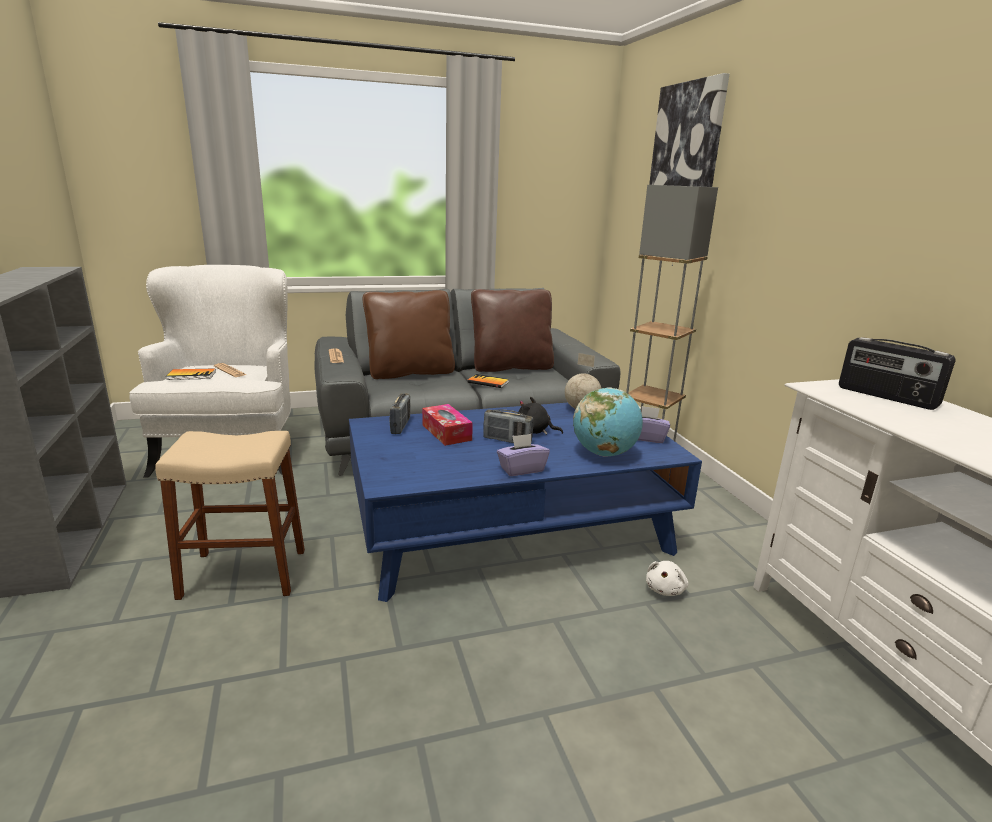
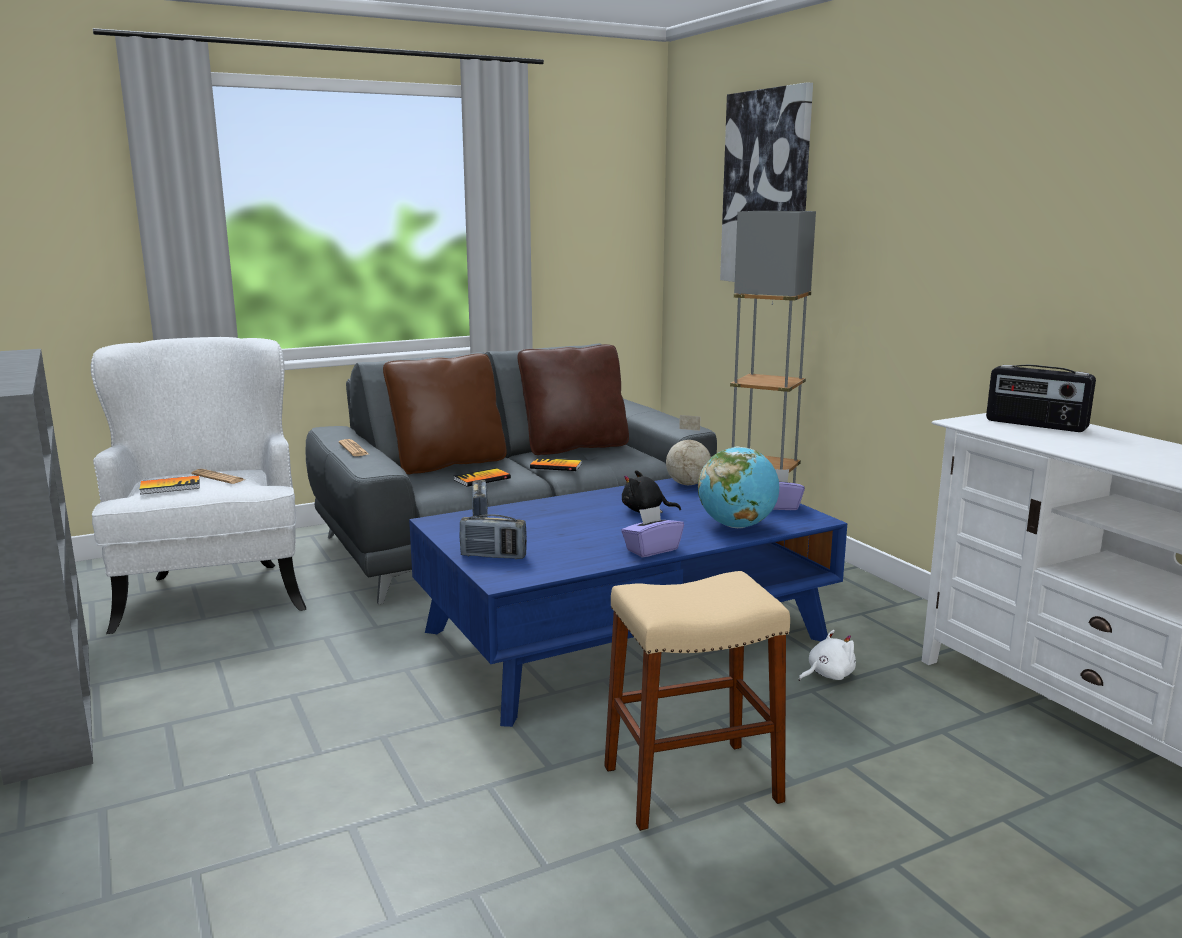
camera: 10 degrees left, 5 degrees down
beige stool [155,431,305,600] -> beige stool moved to [604,571,790,831]
tissue box [422,404,473,446] -> none
radio [483,410,533,443] -> radio moved to [460,514,527,559]
white plush toy [646,561,688,596] -> white plush toy turned 135 degrees counterclockwise [799,630,856,681]
none -> book [454,468,511,487]

